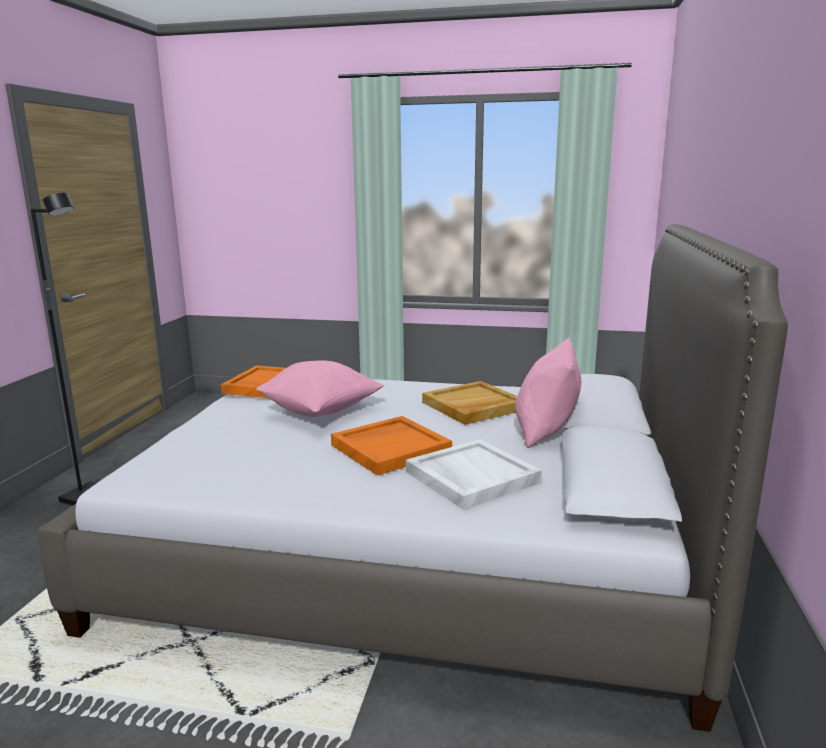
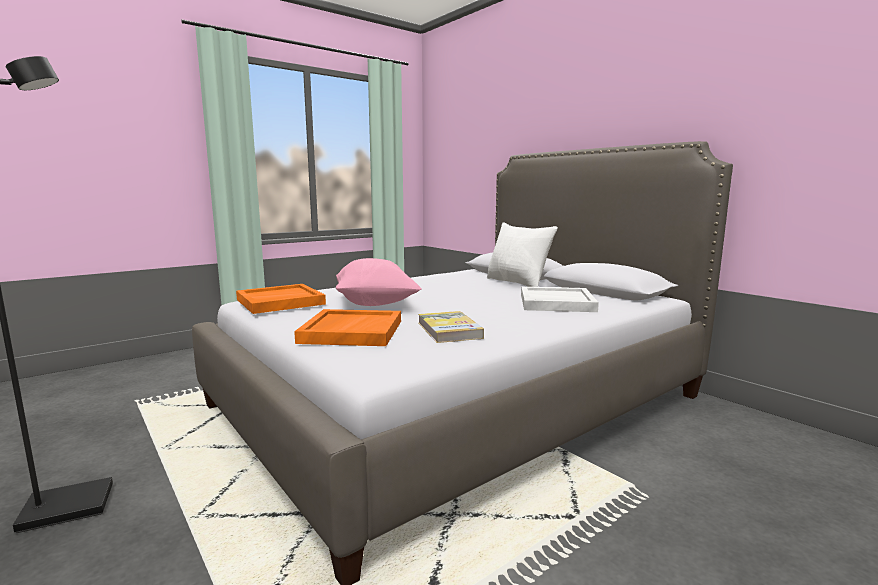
camera: 50 degrees left, 5 degrees down
orange tray [331,416,452,476] -> orange tray moved to [294,309,401,346]
beige tray [422,381,517,425] -> none
pink pillow [515,337,582,448] -> white pillow [487,223,558,287]
none -> book [418,311,484,343]

